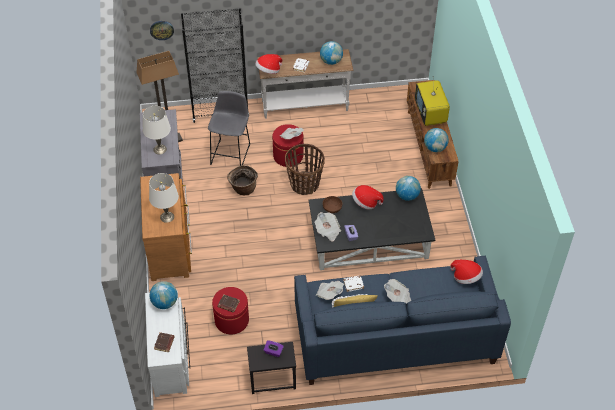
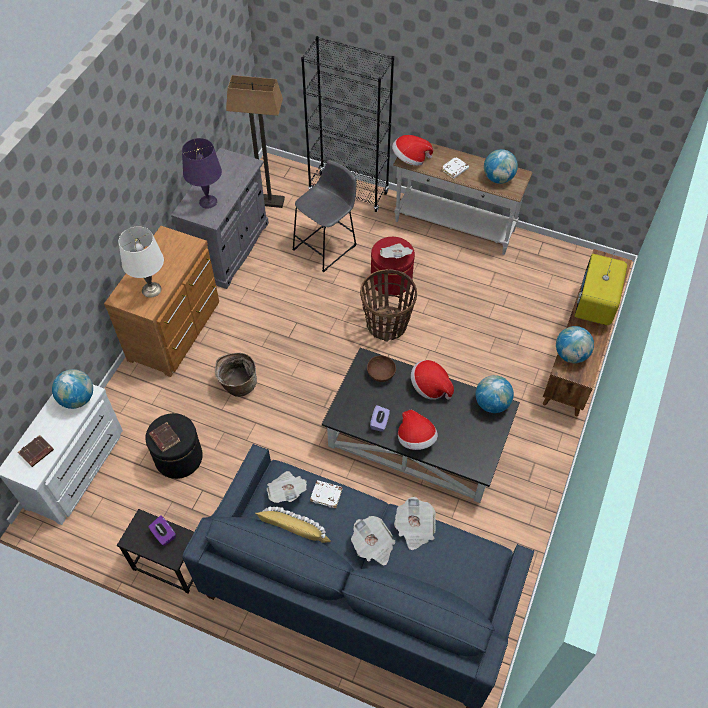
camera: 30 degrees right, 5 degrees up
white table lamp [143,106,171,154] -> purple table lamp [182,138,222,209]
wall clock [150,21,174,40] -> none
red ottoman [212,287,249,334] -> black ottoman [145,413,203,479]
basket [227,165,258,195] -> basket moved to [215,353,257,397]
newspaper [315,212,341,241] -> newspaper moved to [394,497,436,550]
hat [451,259,483,284] -> hat moved to [398,410,438,450]

